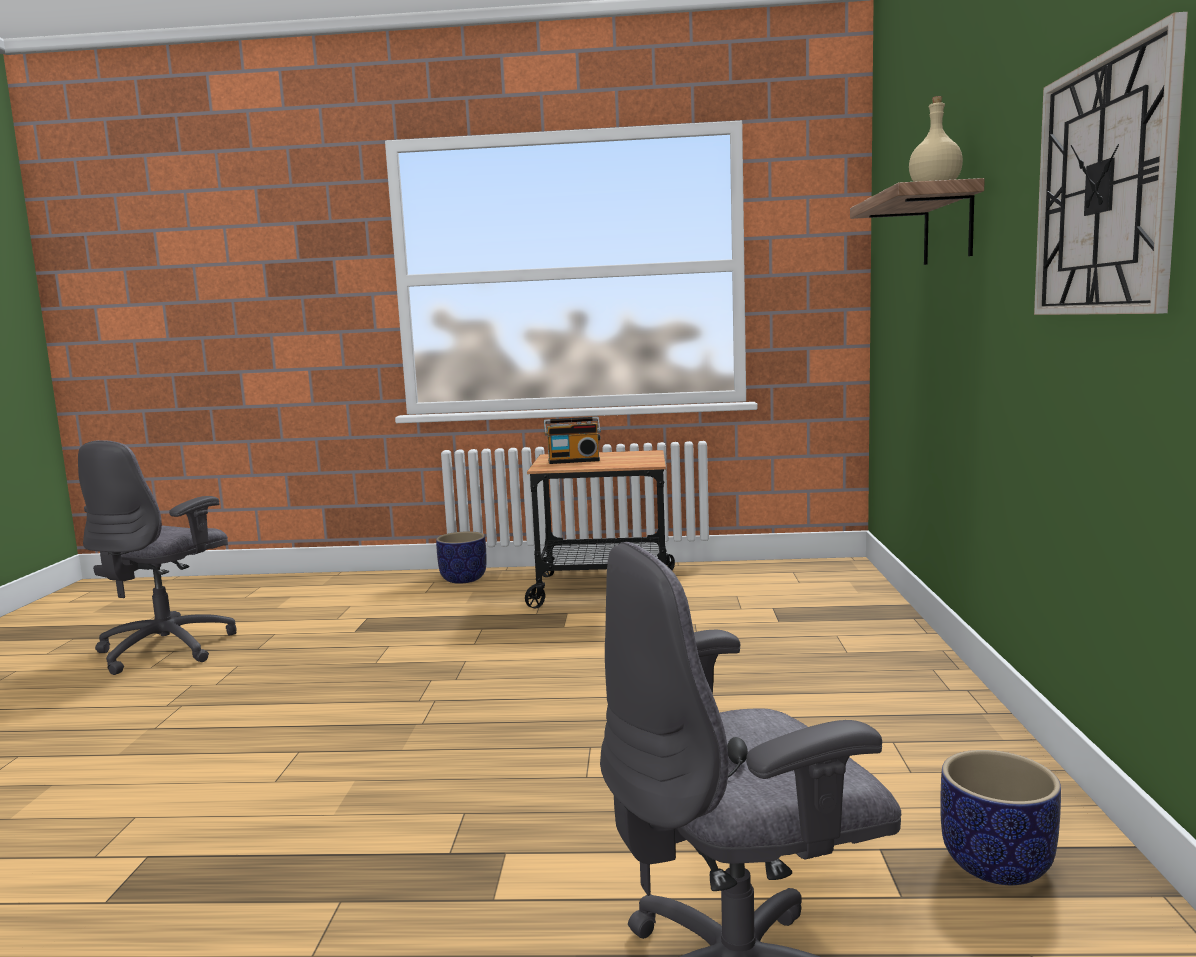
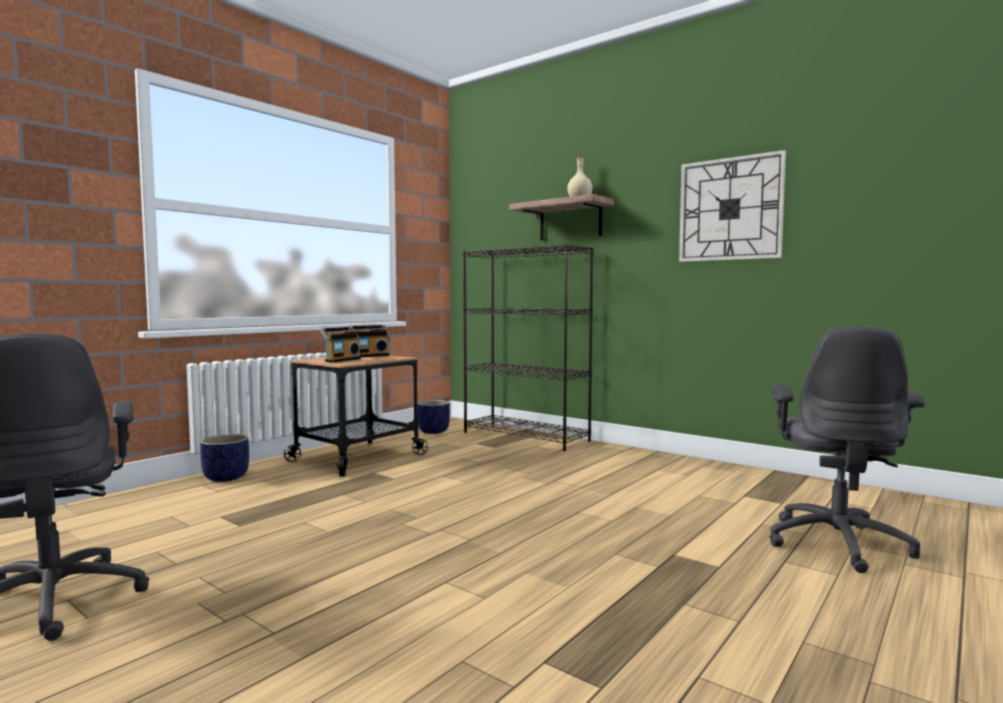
camera: 55 degrees left, 5 degrees down
planter [940,750,1061,885] -> planter moved to [417,400,450,434]
none -> radio [349,325,389,357]
none -> black bookcase [463,244,594,451]

